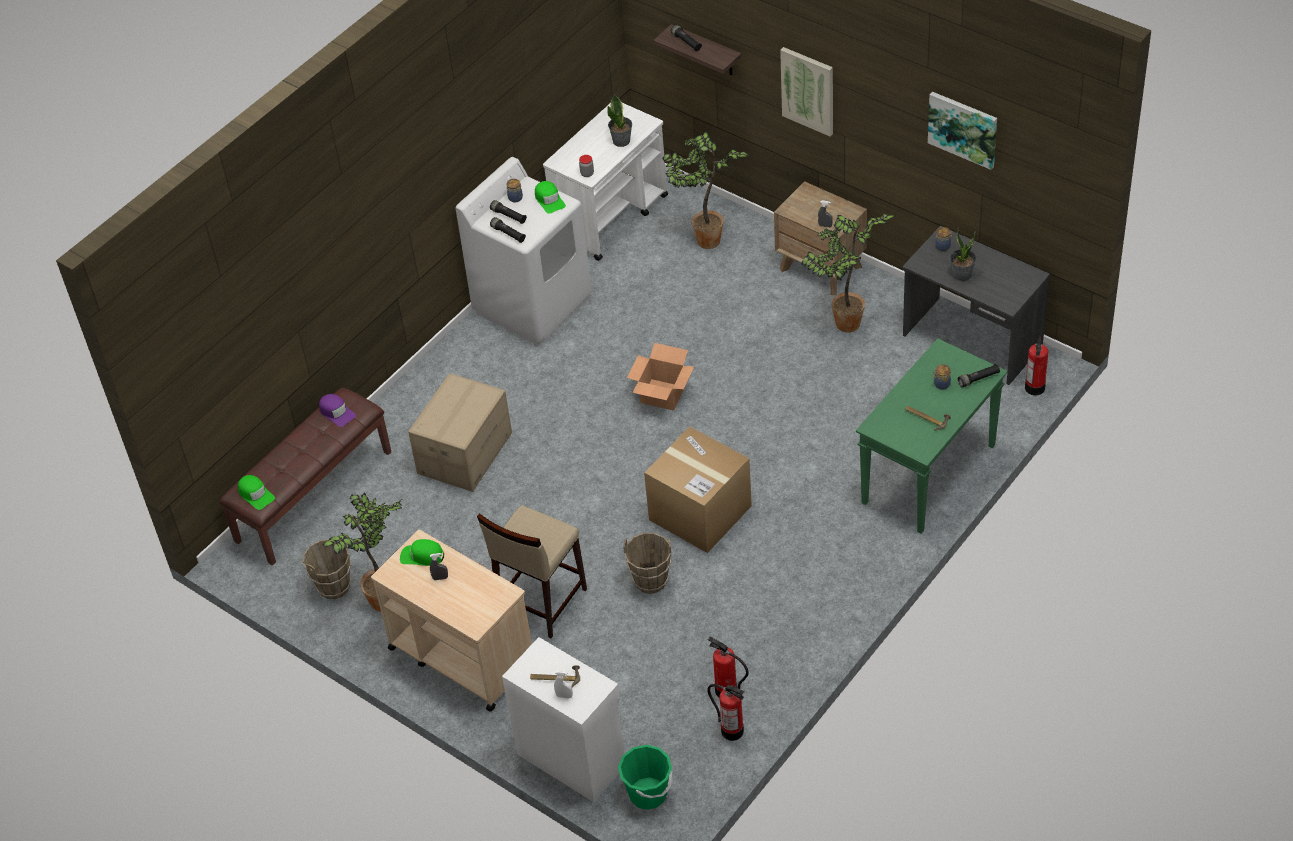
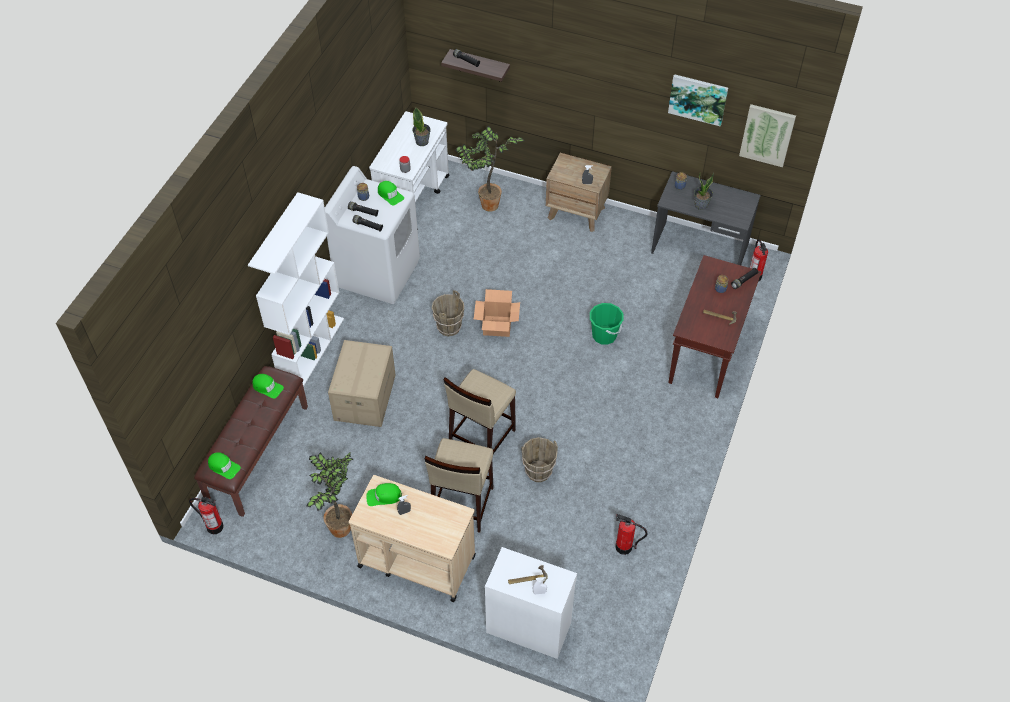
camera: 20 degrees left, 5 degrees up
brown bucket [303,539,351,599] -> brown bucket moved to [432,290,464,336]
purple cap [319,394,356,427] -> green cap [252,374,284,399]
green bucket [618,745,672,810] -> green bucket moved to [590,303,624,345]
cardboard box [644,427,752,553] -> none
fire extinguisher [707,684,745,741] -> fire extinguisher moved to [189,496,224,534]
picture [780,47,833,136] -> picture moved to [739,104,796,167]
potted plant [801,214,895,332] -> none
green console table [856,338,1008,534] -> brown console table [668,255,762,398]
none -> white bookcase [248,192,344,387]
none -> beige stool [443,369,516,454]

